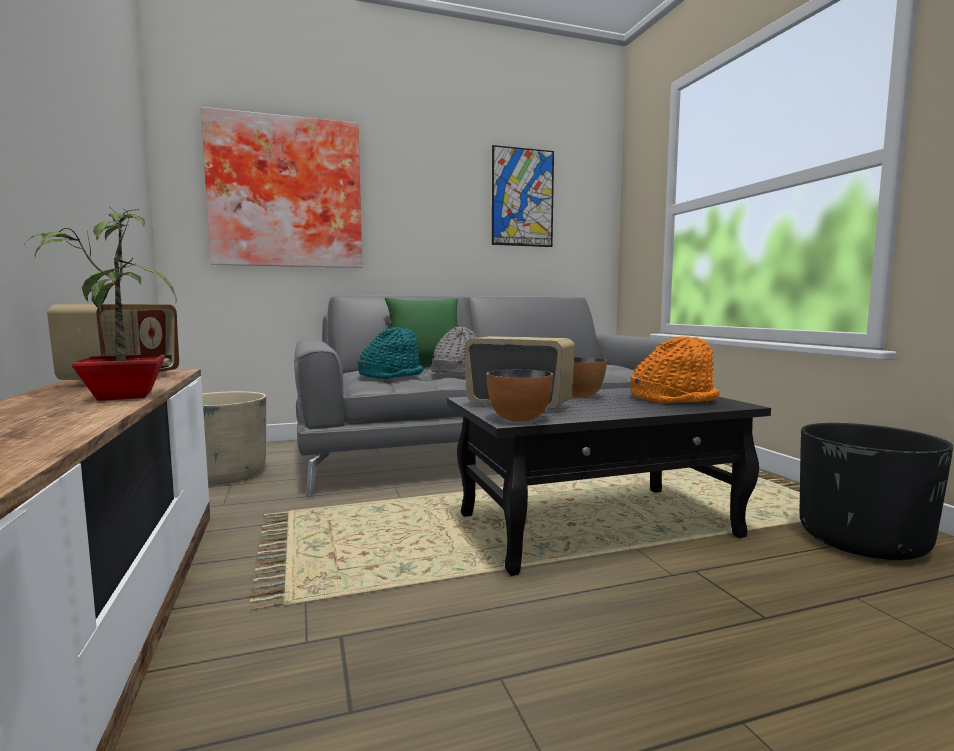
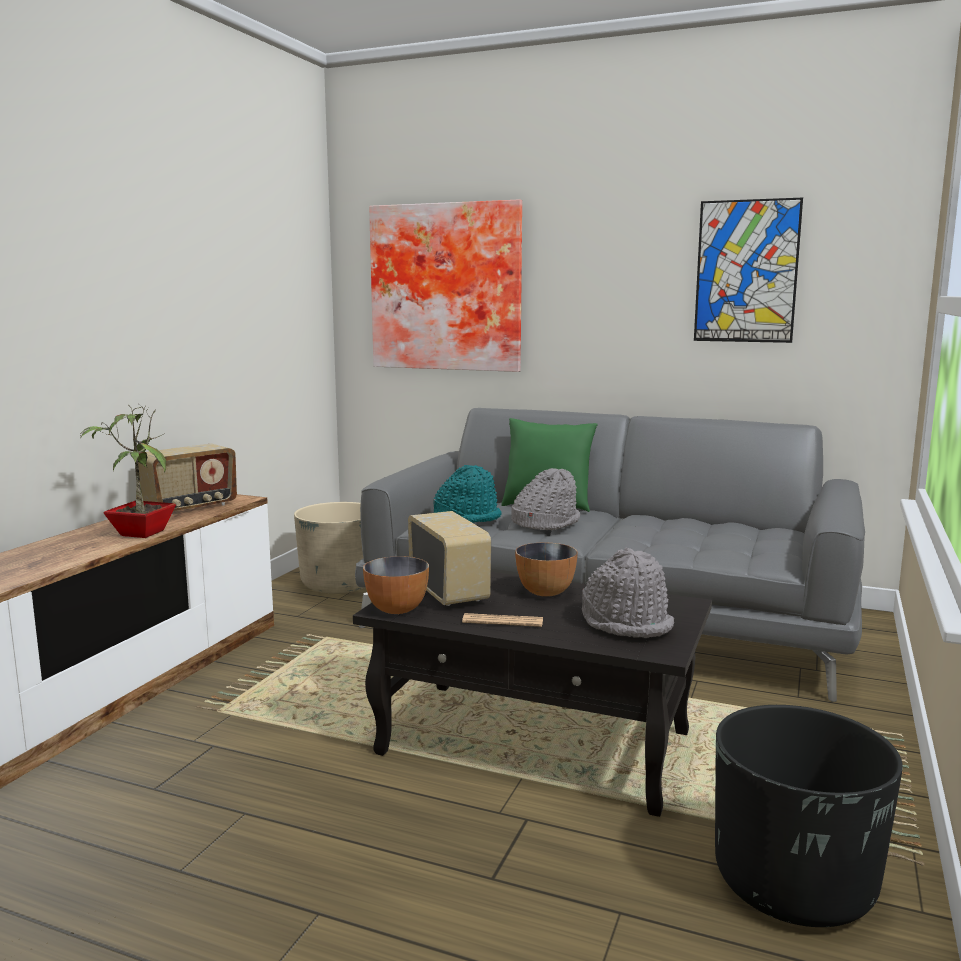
camera: 40 degrees right, 5 degrees up
orange hat [631,336,720,403] -> grey hat [582,548,674,638]
none -> newspaper [462,613,543,627]

